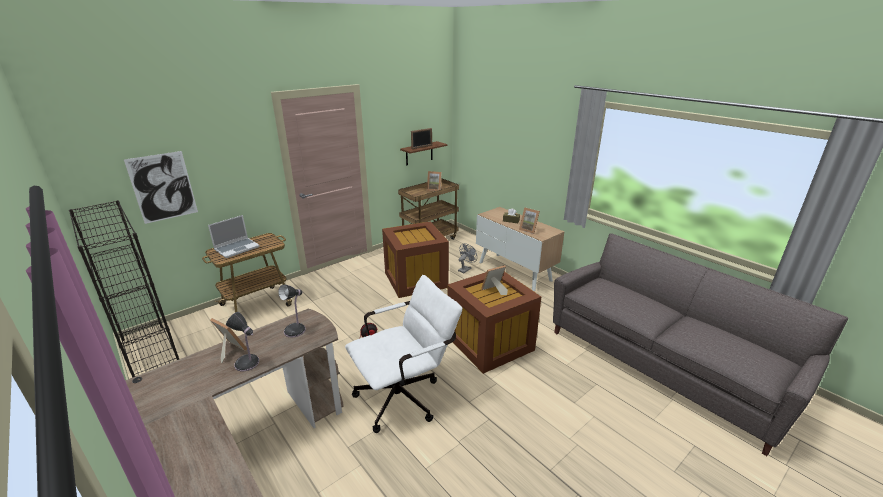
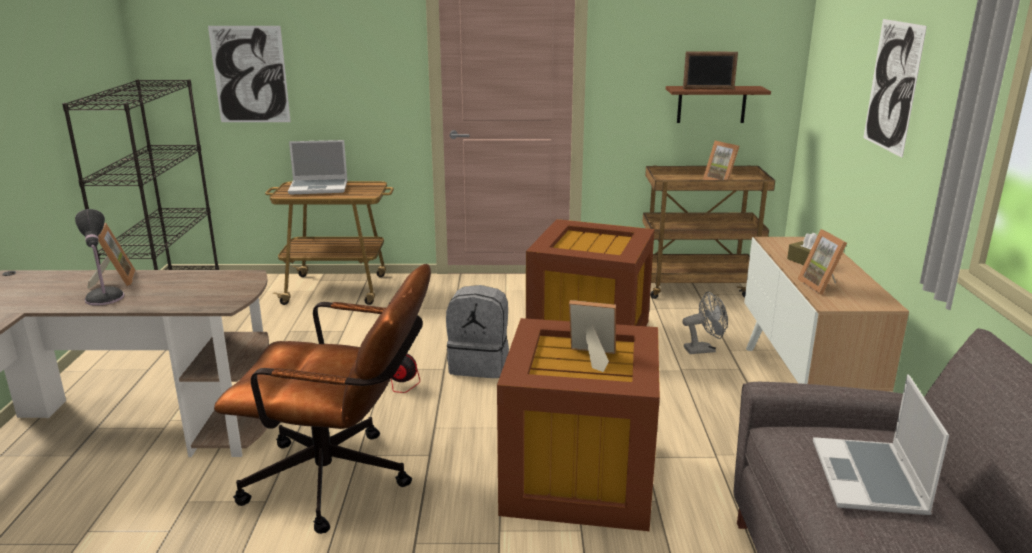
camera: 40 degrees right, 5 degrees down
table lamp [278,285,306,338] -> none
white office chair [345,275,462,433] -> brown office chair [214,264,431,534]
none -> grey backpack [446,285,509,378]
none -> laptop [813,375,949,515]
none -> picture [863,19,927,158]

